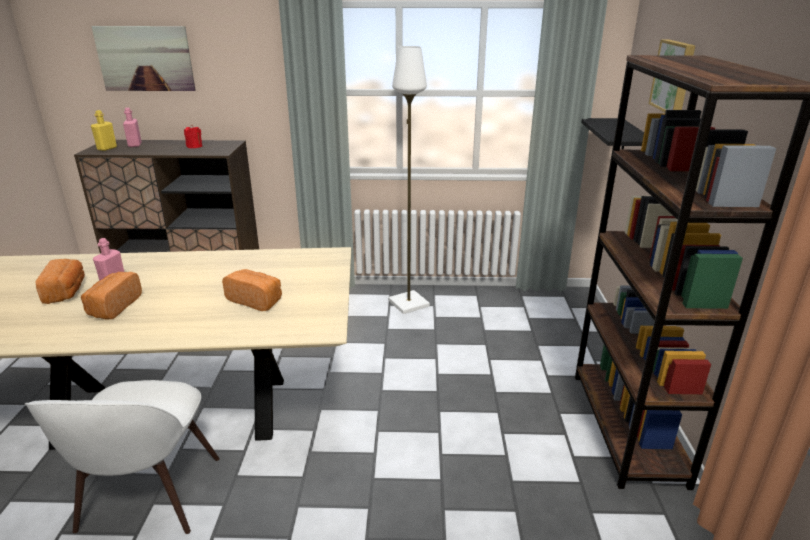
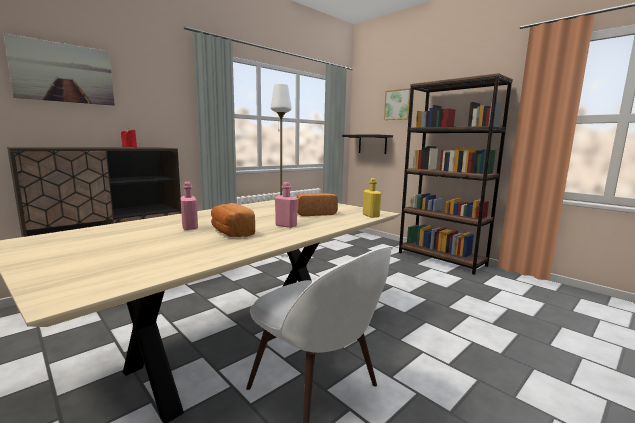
camera: 45 degrees left, 15 degrees down
bread [35,259,85,304] -> none
yellow bottle [91,110,117,151] -> yellow bottle moved to [363,178,381,218]
pink bottle [123,108,142,147] -> pink bottle moved to [275,182,298,228]

